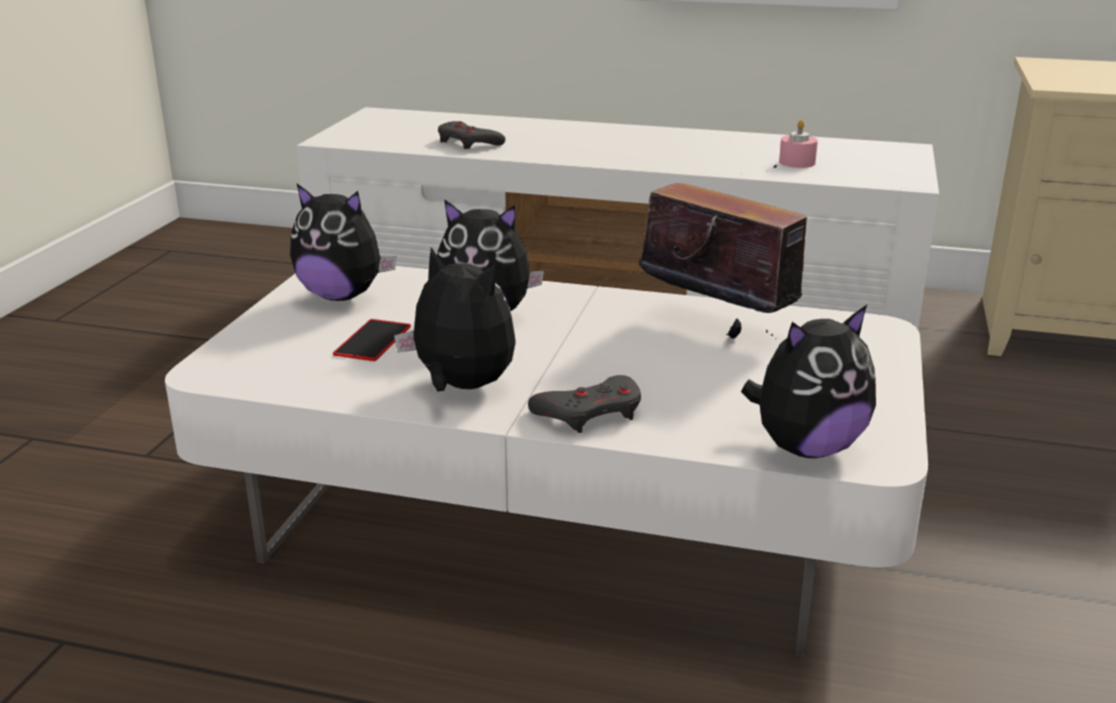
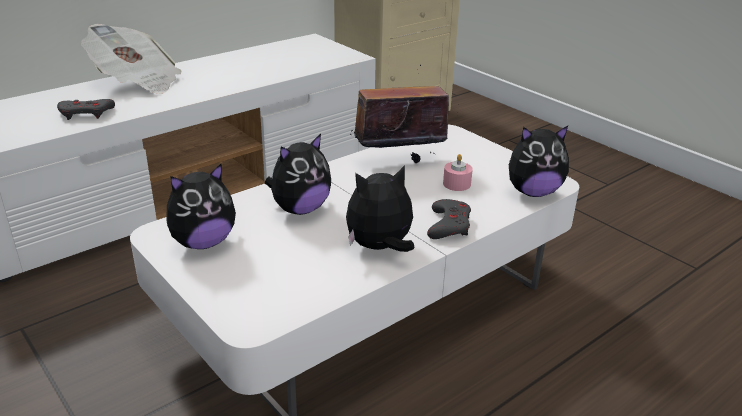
camera: 55 degrees left, 5 degrees up
phone [333,319,411,361] -> none
plush toy [741,305,876,458] -> plush toy turned 75 degrees clockwise [509,126,569,197]
pink candle [779,120,818,168] -> pink candle moved to [443,154,473,191]
none -> newspaper [81,24,182,94]

